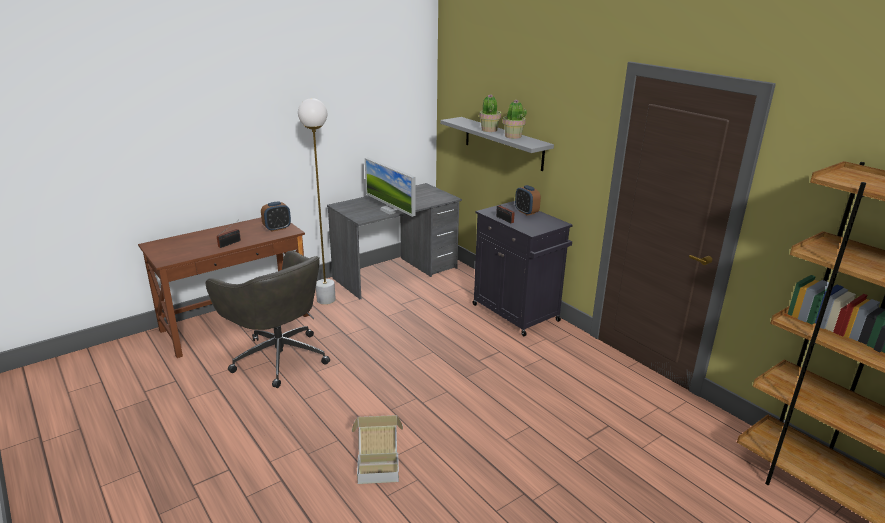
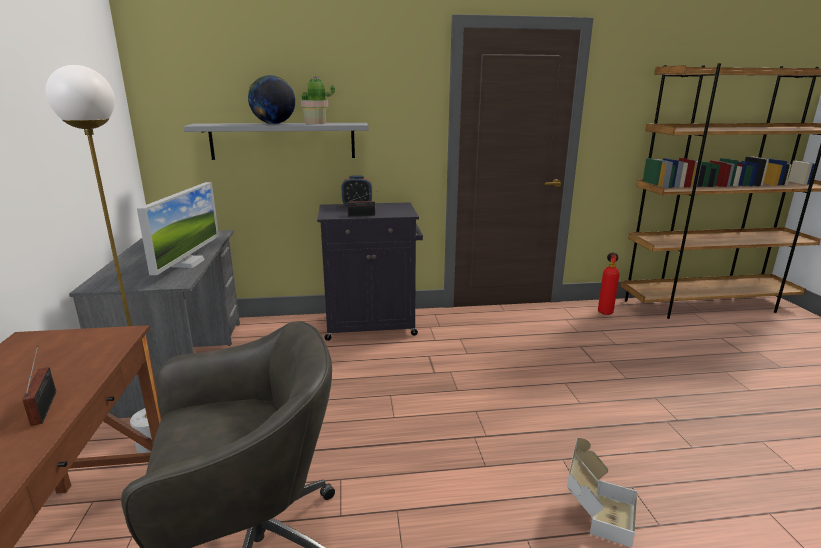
camera: 60 degrees left, 5 degrees down
alarm clock [261,201,291,232] -> none
monitor [365,157,416,217] -> monitor turned 75 degrees counterclockwise [137,182,219,275]
potted plant [479,94,501,132] -> globe [248,75,295,124]
none -> fire extinguisher [598,252,620,315]

